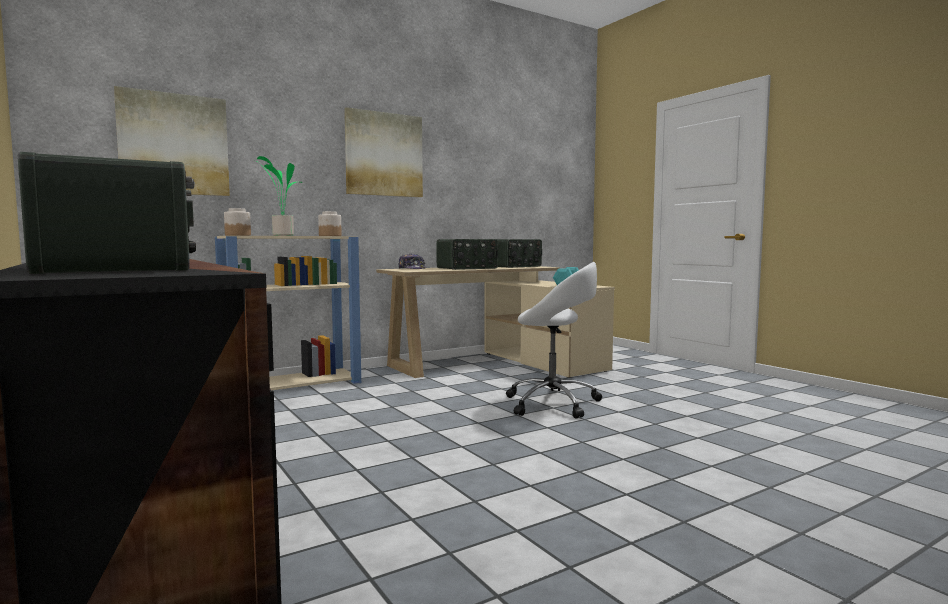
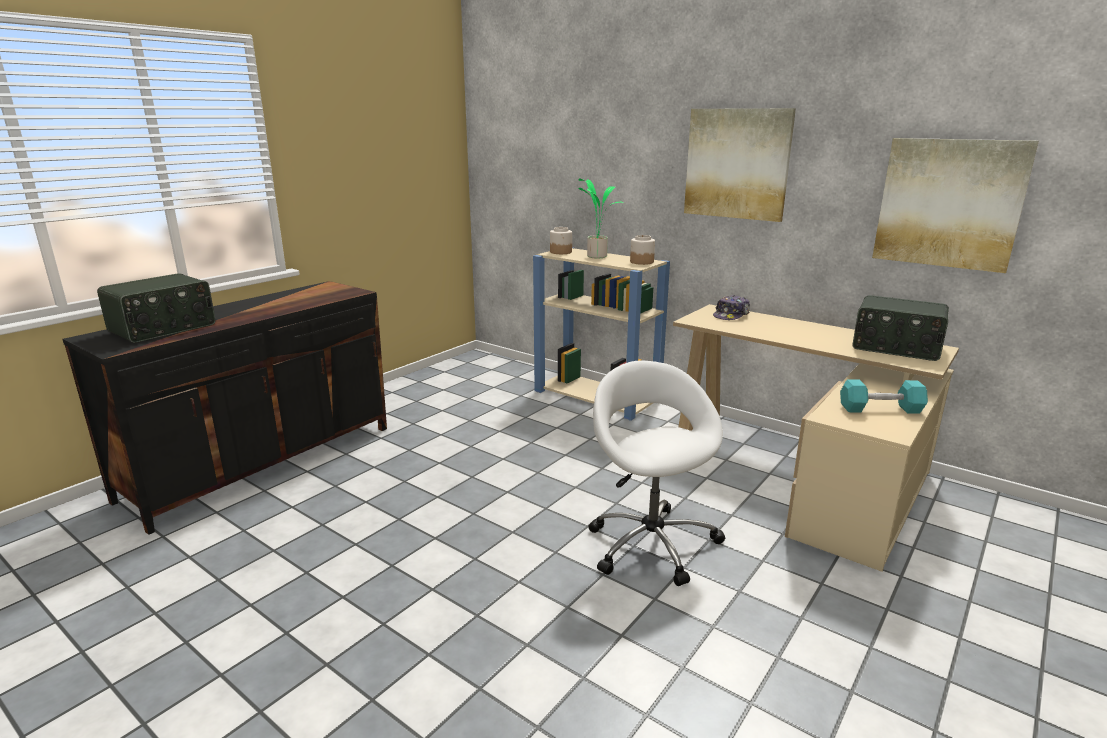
camera: 70 degrees right, 15 degrees up
picture [114,86,230,196] -> picture moved to [872,138,1039,273]
radio [436,239,498,270] -> none
white office chair [506,262,602,418] -> white office chair turned 150 degrees clockwise [588,361,725,586]

